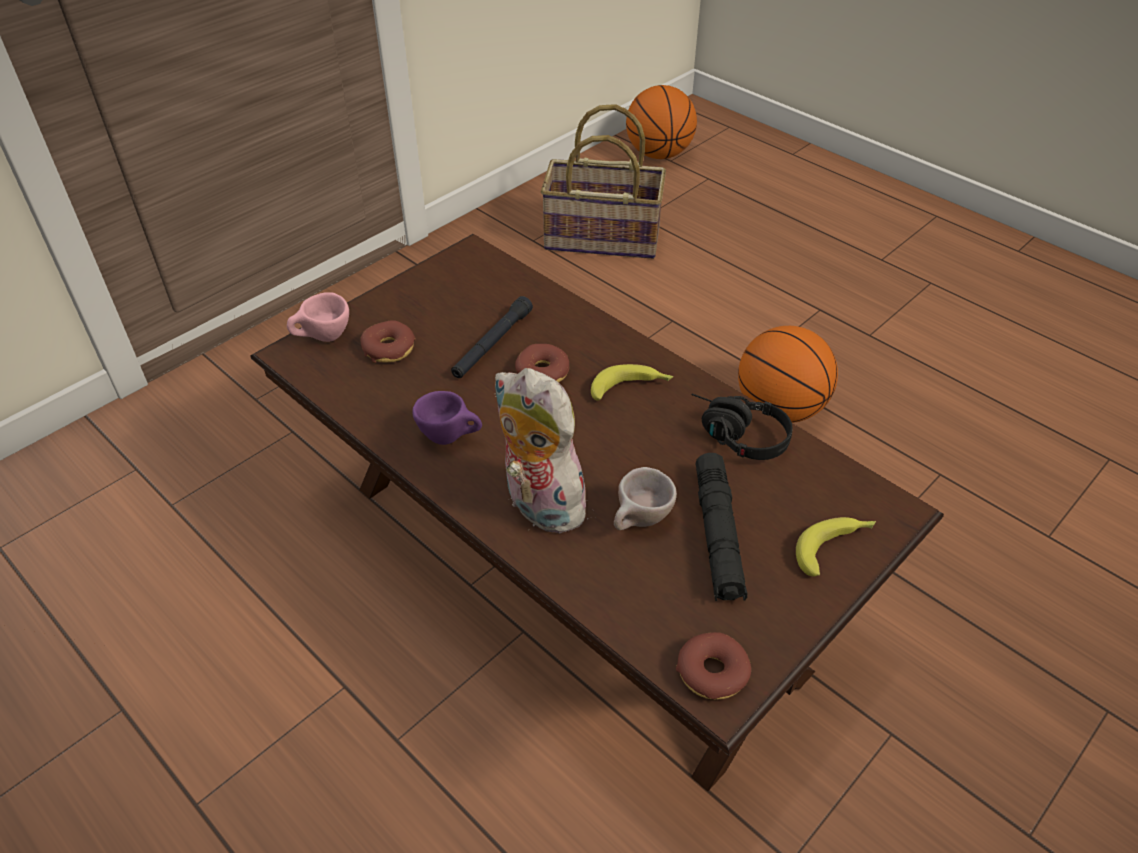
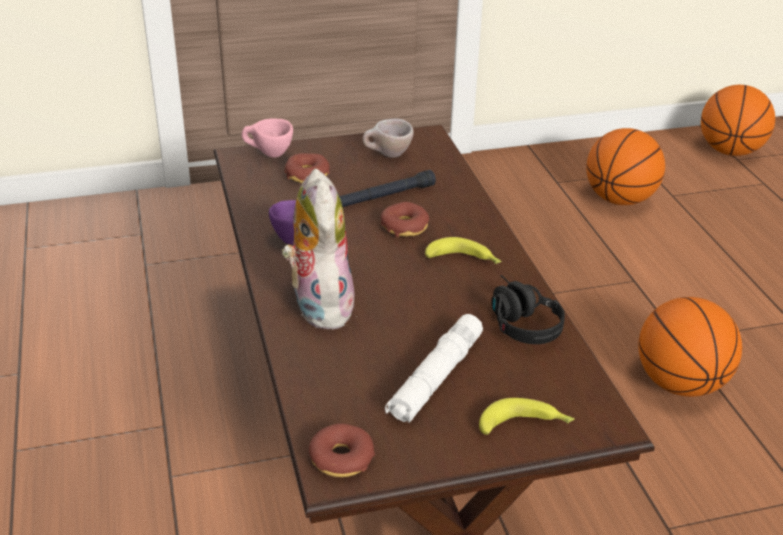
camera: 30 degrees right, 10 degrees down
basket [541,104,666,259] -> basketball [586,128,665,205]
beige cup [614,467,677,530] -> beige cup moved to [362,118,414,158]
black flashlight [695,453,747,601] -> white flashlight [385,314,483,423]

